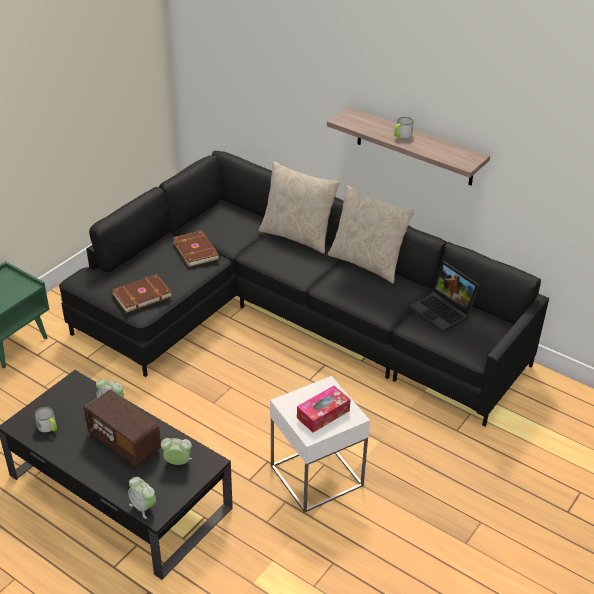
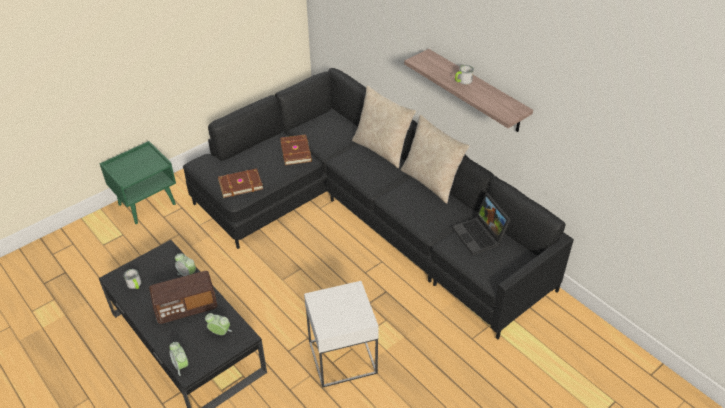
camera: 15 degrees right, 5 degrees up
radio [84,390,161,467] -> radio turned 75 degrees counterclockwise [149,271,217,324]
tissue box [297,386,351,432] -> none

